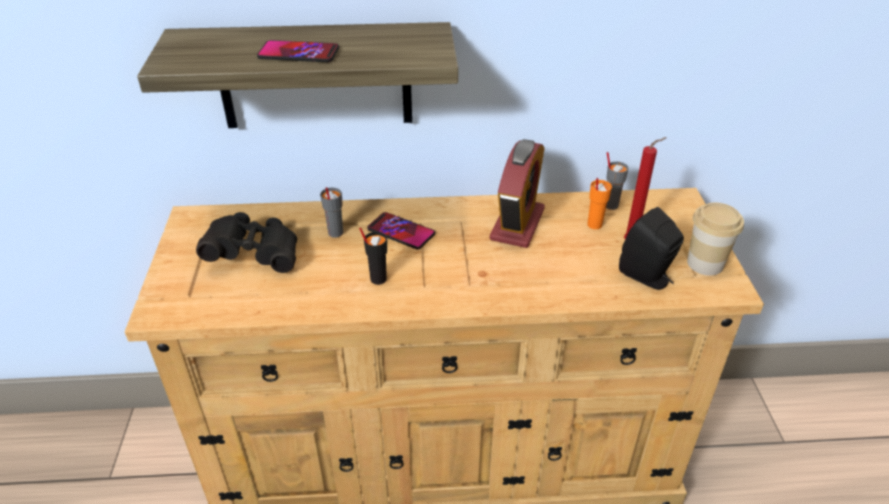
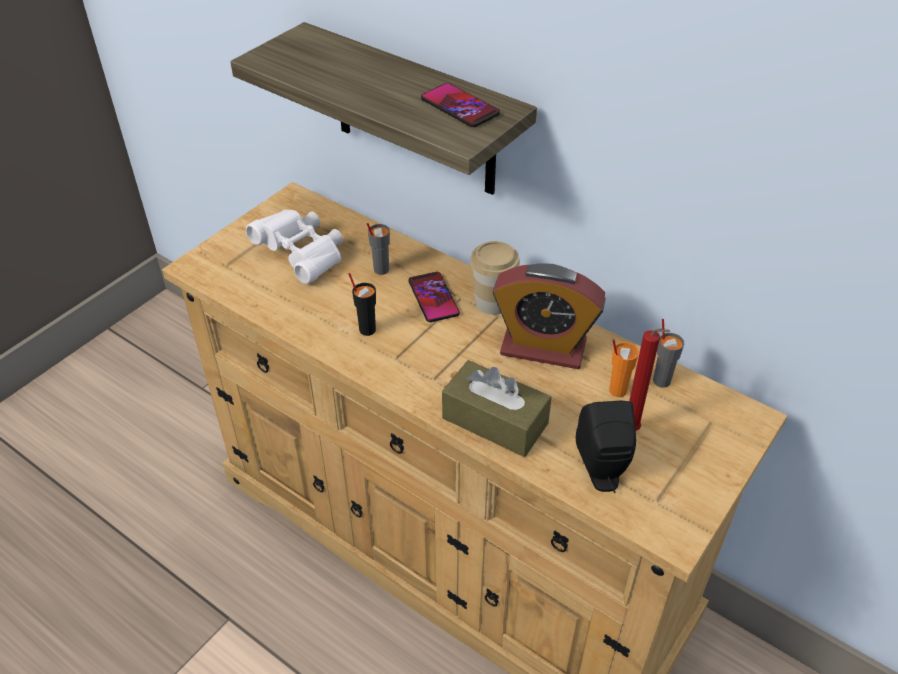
camera: 40 degrees right, 5 degrees up
black binoculars [196,212,297,273] -> white binoculars [246,210,343,284]
phone [257,40,339,62] -> phone moved to [421,83,500,127]
alarm clock [490,139,545,248] -> alarm clock turned 45 degrees clockwise [493,263,606,369]
cup [687,203,744,276] -> cup moved to [470,241,520,315]
none -> brown tissue box [442,360,552,457]

